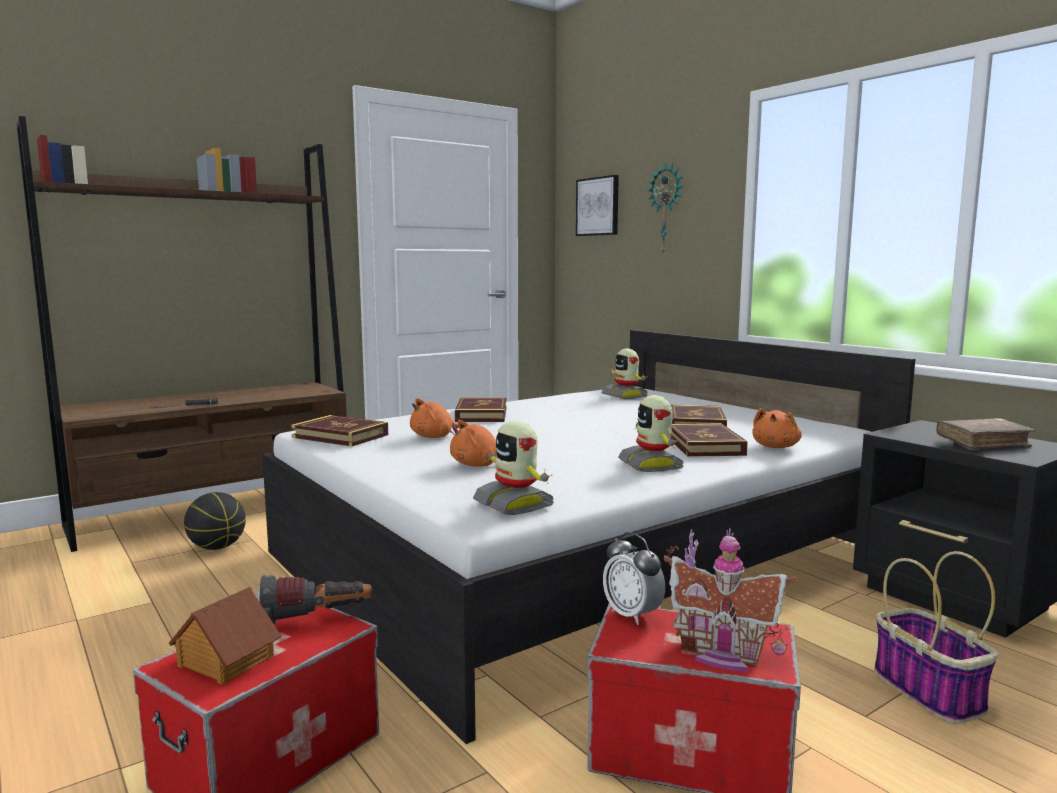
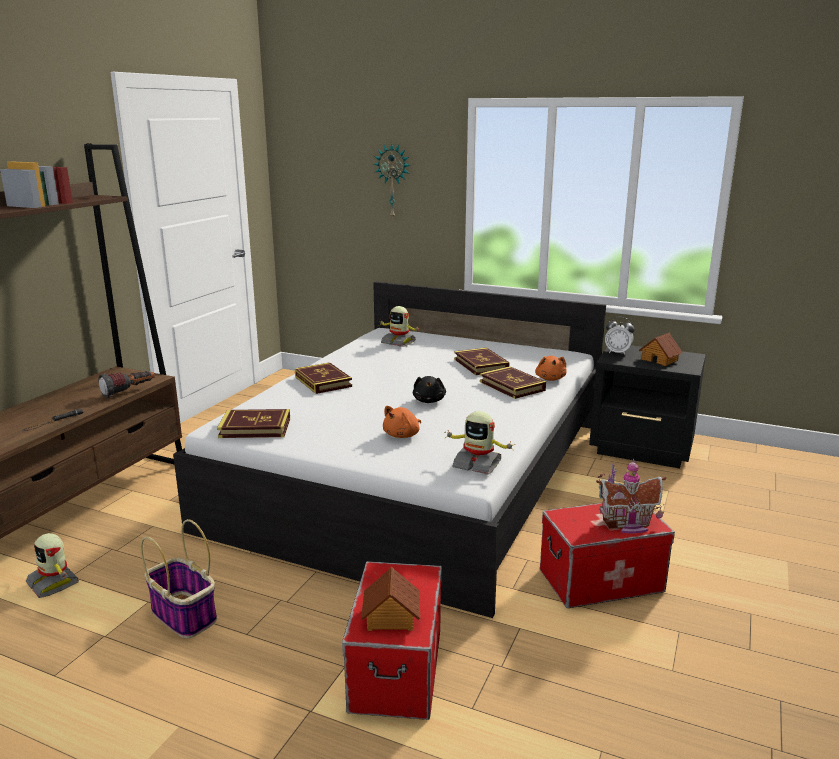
camera: 30 degrees left, 10 degrees up
basketball [184,492,246,550] -> none
flashlight [257,575,372,624] -> flashlight moved to [98,371,155,398]
orange plush toy [410,398,459,438] -> none
picture [576,175,619,236] -> none
alarm clock [603,532,665,625] -> alarm clock moved to [605,317,635,355]
toy robot [618,395,684,472] -> toy robot moved to [26,533,79,598]
basket [874,551,998,724] -> basket moved to [140,519,217,639]
brown book [936,418,1035,450] -> toy house [638,332,683,366]
none -> black plush toy [413,376,446,403]

